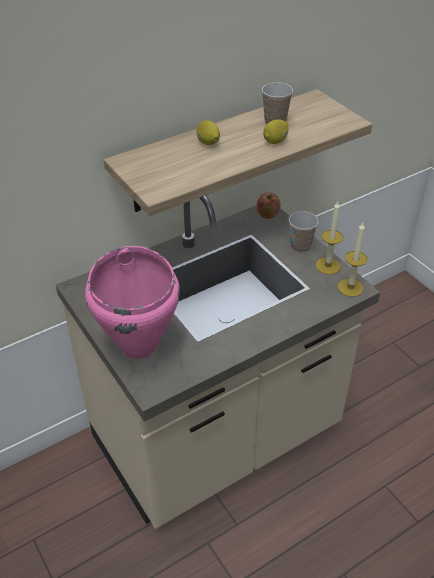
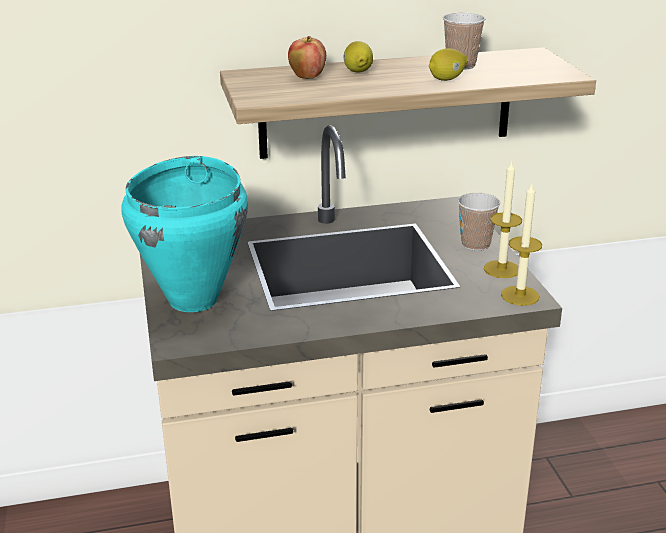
camera: 20 degrees right, 15 degrees down
pink cooking pot [85,246,180,359] -> turquoise cooking pot [121,156,248,312]
apple [256,192,281,219] -> apple moved to [288,36,326,79]

